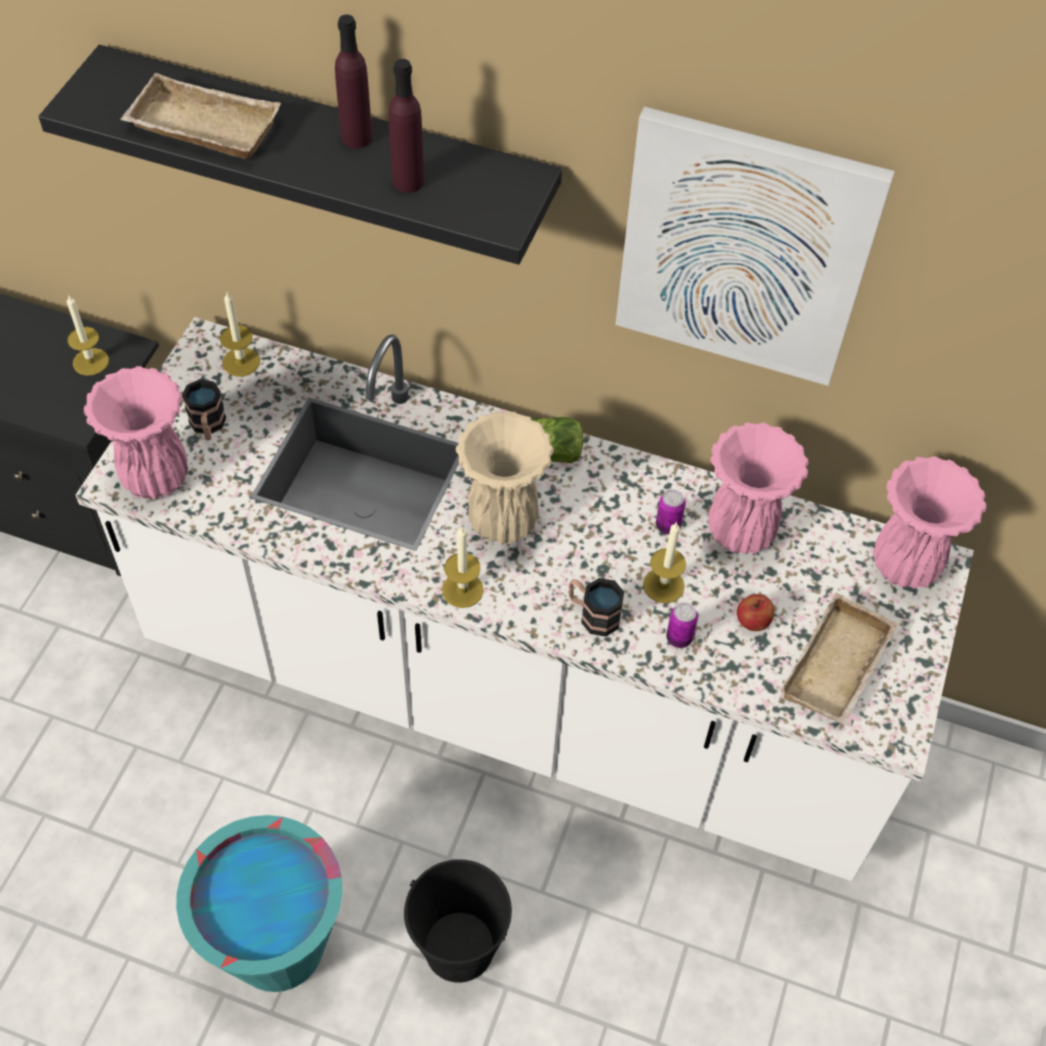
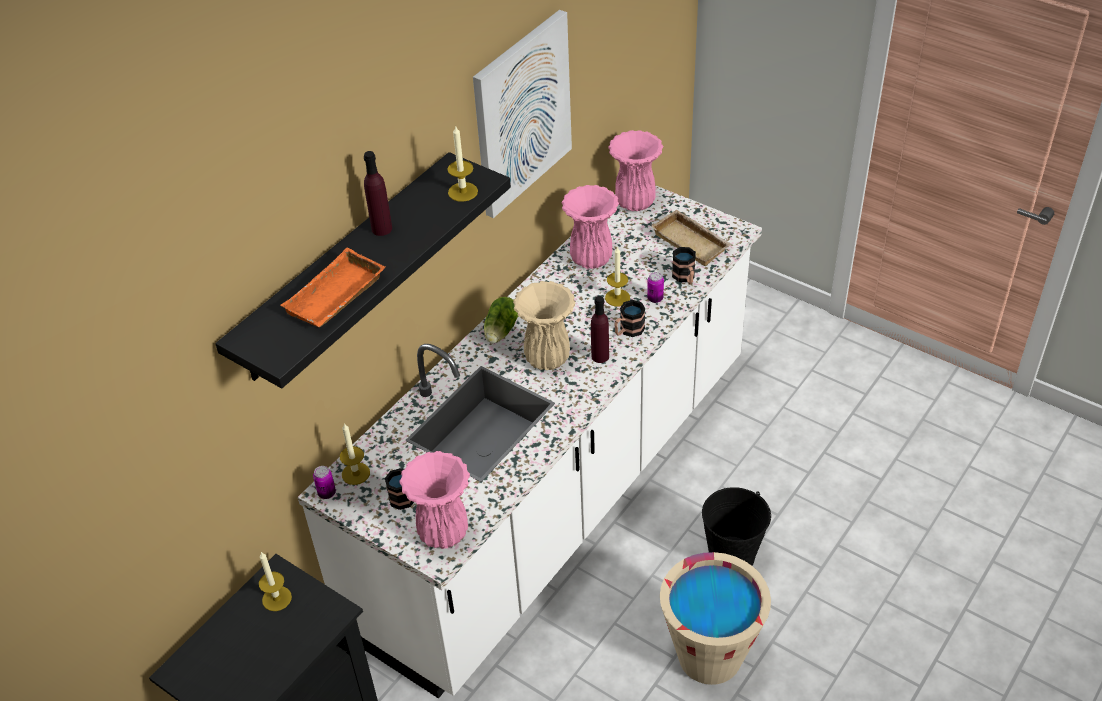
camera: 70 degrees left, 10 degrees down
beige tray [121,73,281,159] -> orange tray [280,247,385,327]
turquoise bucket [176,815,343,992] -> beige bucket [660,552,771,685]
purple bottle [389,59,424,193] -> purple bottle moved to [591,296,609,363]
candle [442,526,484,608] -> candle moved to [447,125,478,202]
can [656,489,686,534] -> can moved to [313,466,336,499]
apple [737,594,775,631] -> none
none -> mug [672,247,696,284]

